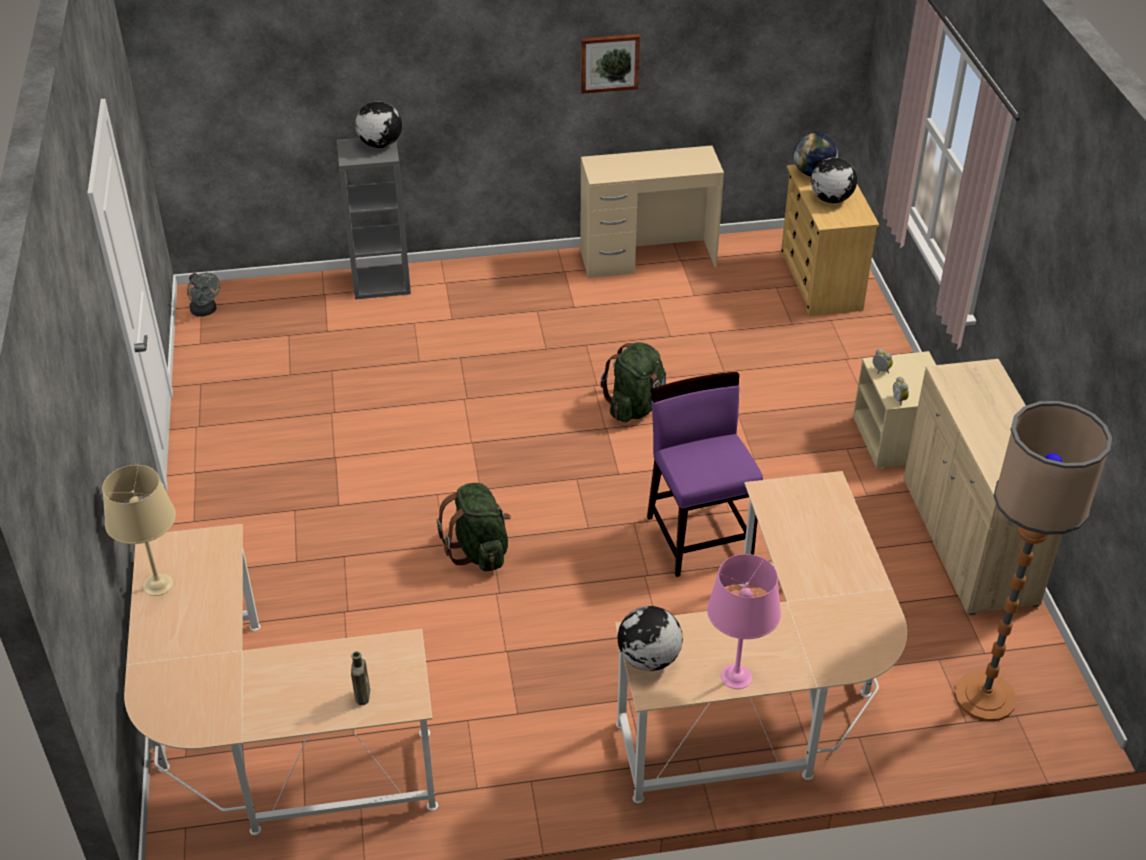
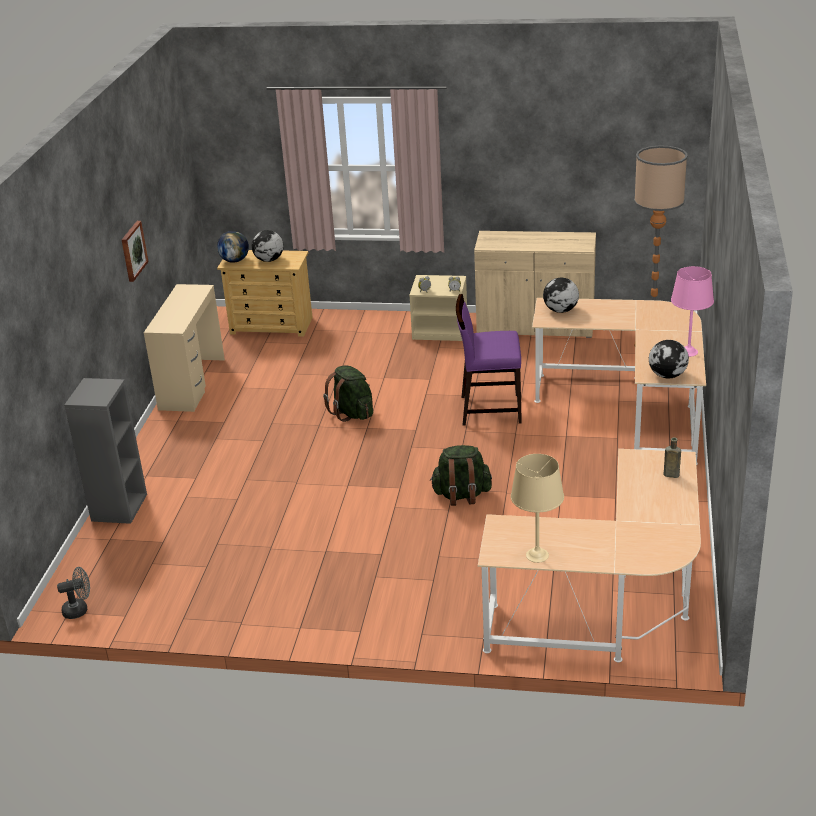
camera: 70 degrees left, 10 degrees down
globe [355,101,402,148] -> globe moved to [543,278,579,313]

